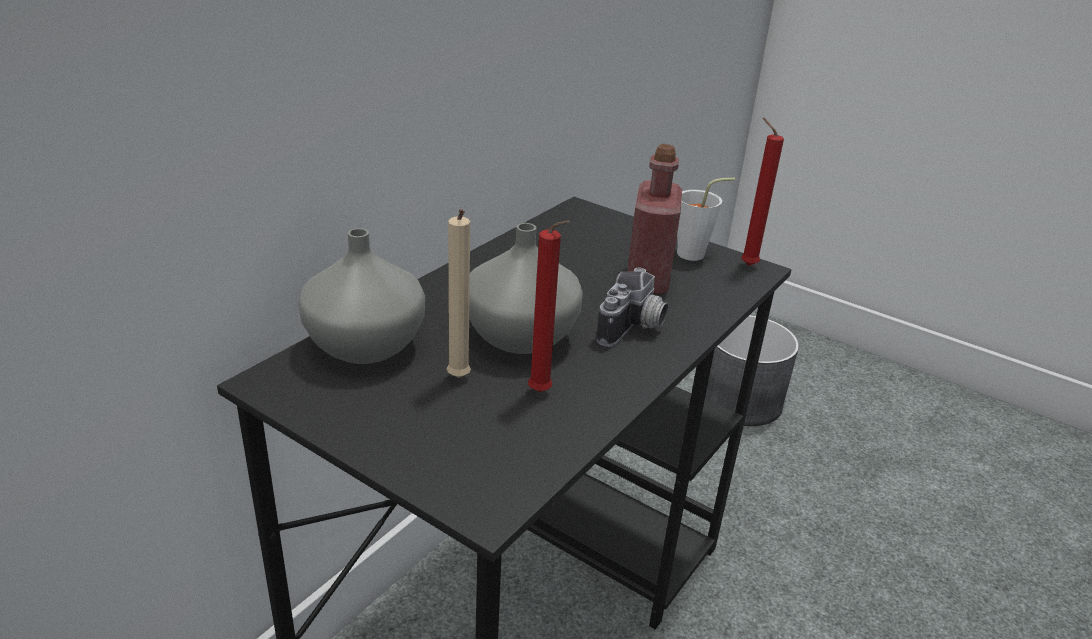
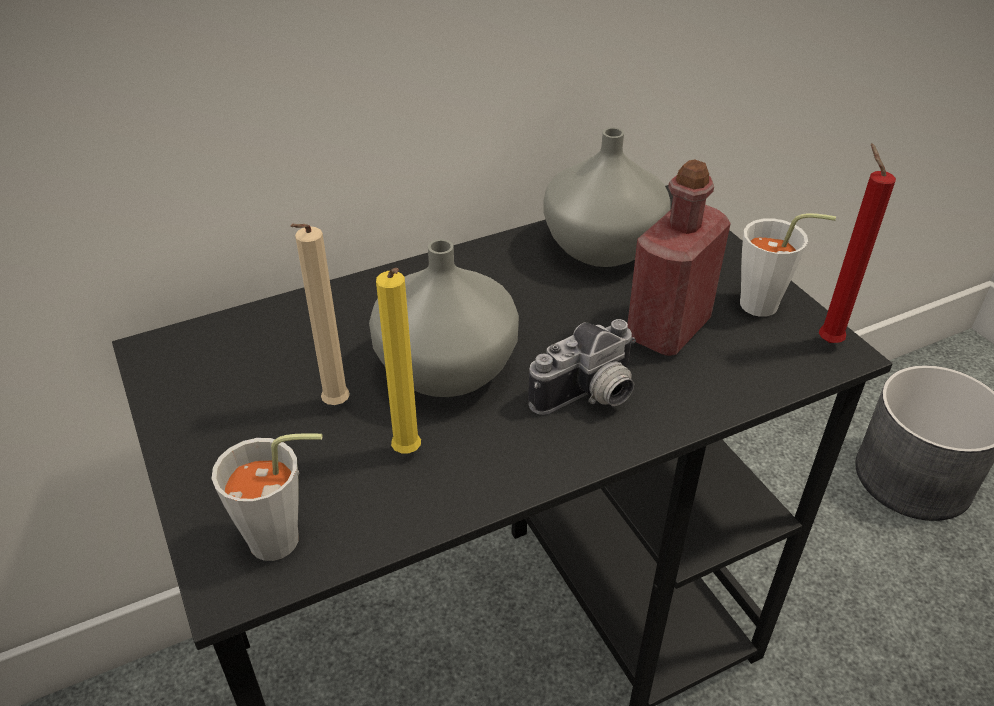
camera: 30 degrees right, 10 degrees up
grey vase [298,228,425,364] -> grey vase moved to [543,127,670,267]
red candle [528,220,569,392] -> yellow candle [376,268,421,453]
none -> grey cup [212,434,322,561]

